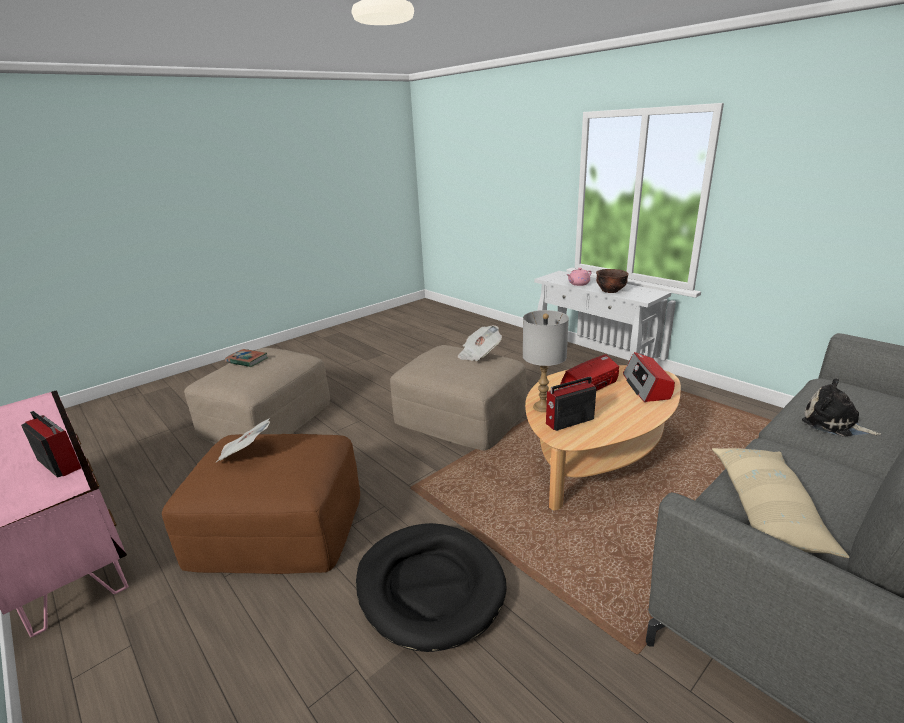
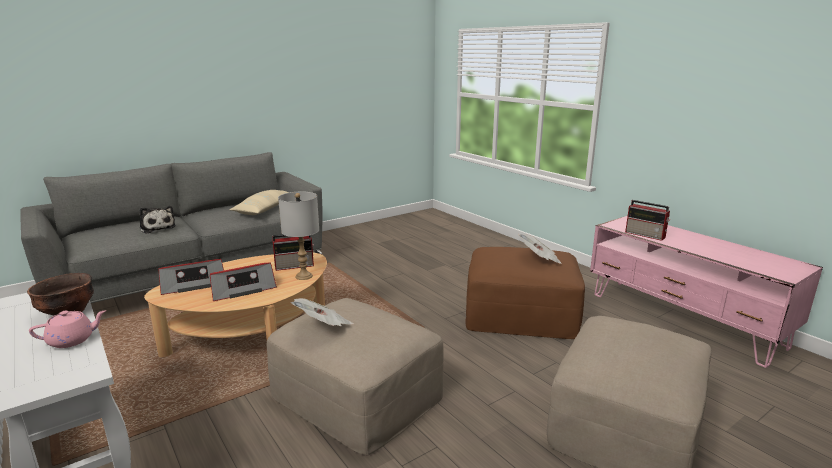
camera: 175 degrees left, 5 degrees down
book [225,349,268,367] -> none
black dog bed [356,523,507,652] -> none
radio [623,352,675,402] -> radio turned 60 degrees clockwise [159,259,224,295]

